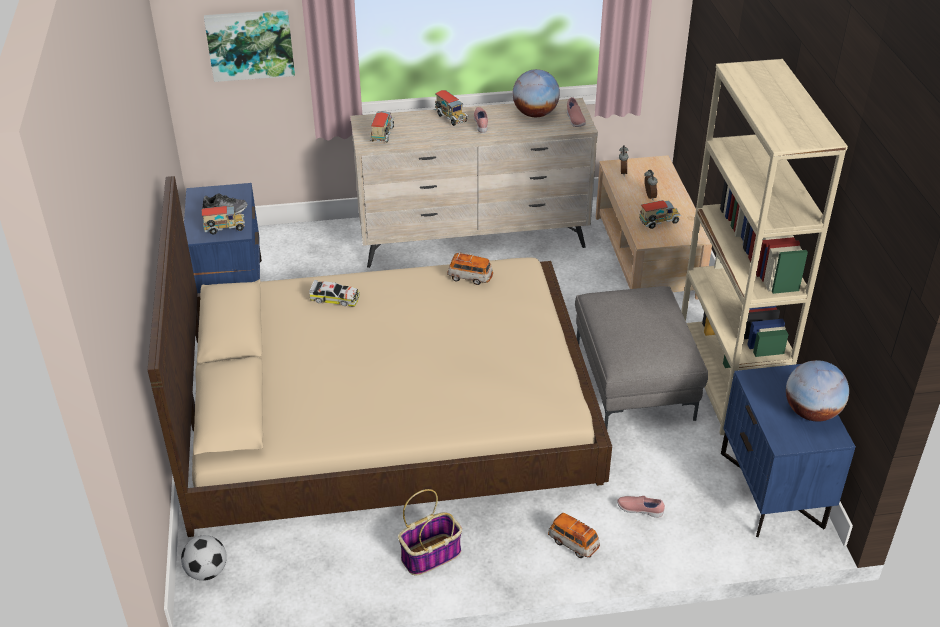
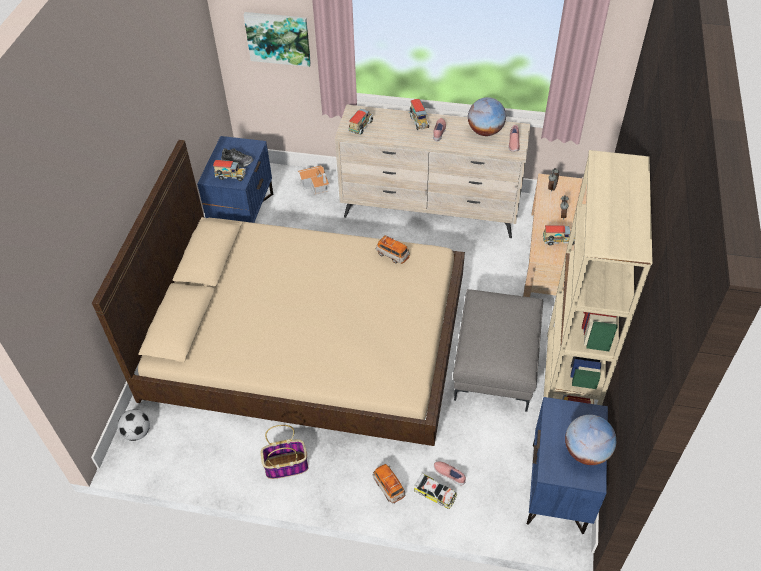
camera: 20 degrees right, 10 degrees up
toy car [308,280,360,306] -> toy car moved to [414,473,457,509]
none -> toy house [298,165,329,195]

